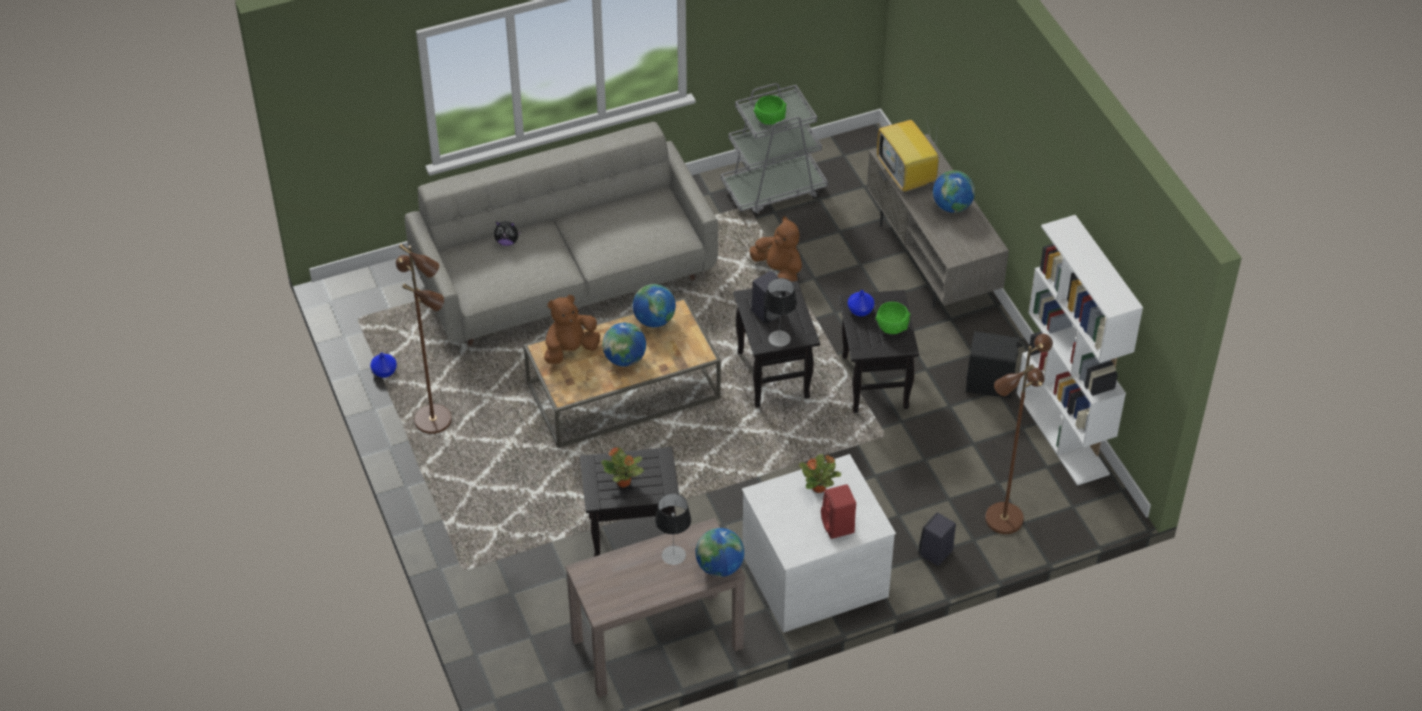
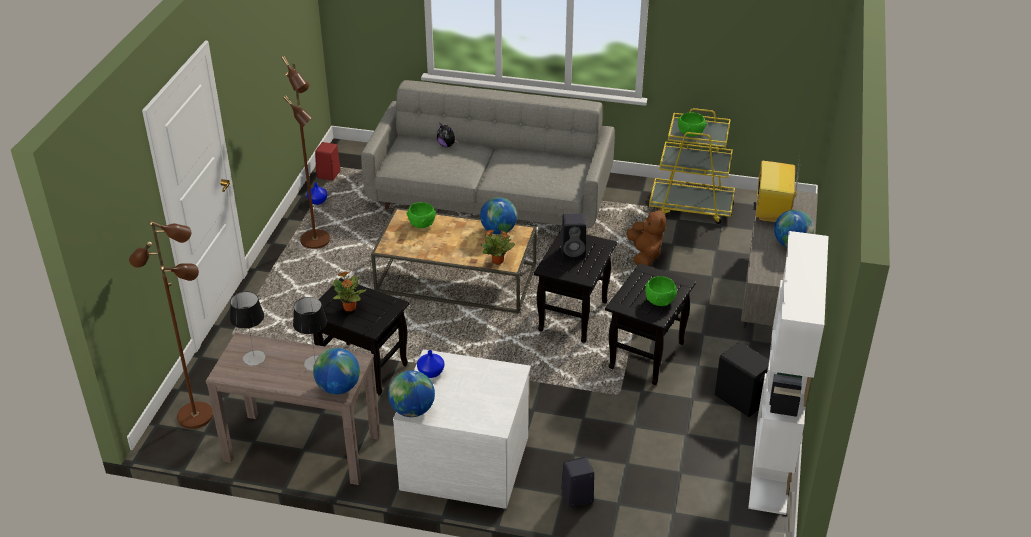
camera: 35 degrees right, 10 degrees down
brown plush toy [544,295,600,364] -> green bowl [406,202,436,228]
globe [602,323,646,367] -> globe moved to [388,370,435,417]
grey cart [721,83,828,216] -> yellow cart [649,108,735,224]
table lamp [764,278,797,347] -> table lamp moved to [230,292,265,366]
potted plant [798,454,841,493] -> potted plant moved to [481,229,515,265]
red speaker [821,484,856,539] -> red speaker moved to [315,142,340,180]
blue vase [848,290,875,316] -> blue vase moved to [417,350,444,378]
brown floor lamp [985,334,1053,534] -> brown floor lamp moved to [129,221,213,429]

